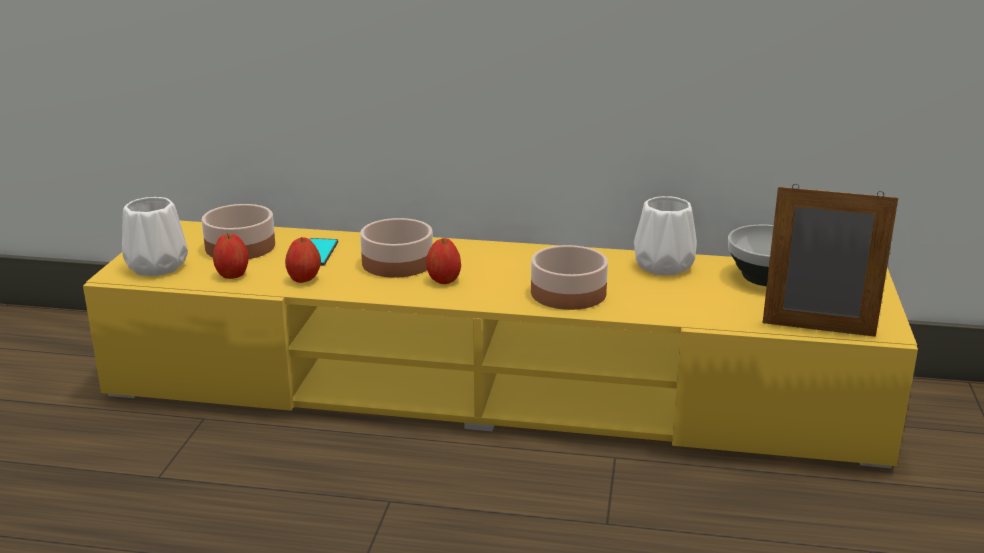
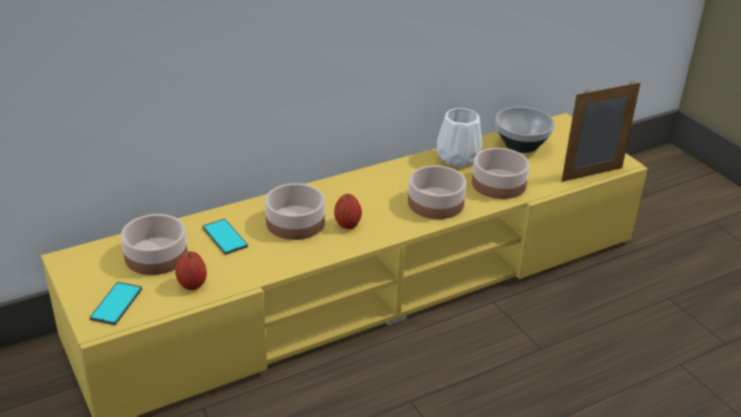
camera: 40 degrees left, 10 degrees up
white vase [122,197,188,276] -> phone [90,282,142,325]
apple [285,237,321,283] -> none
none -> bowl [472,148,529,199]

